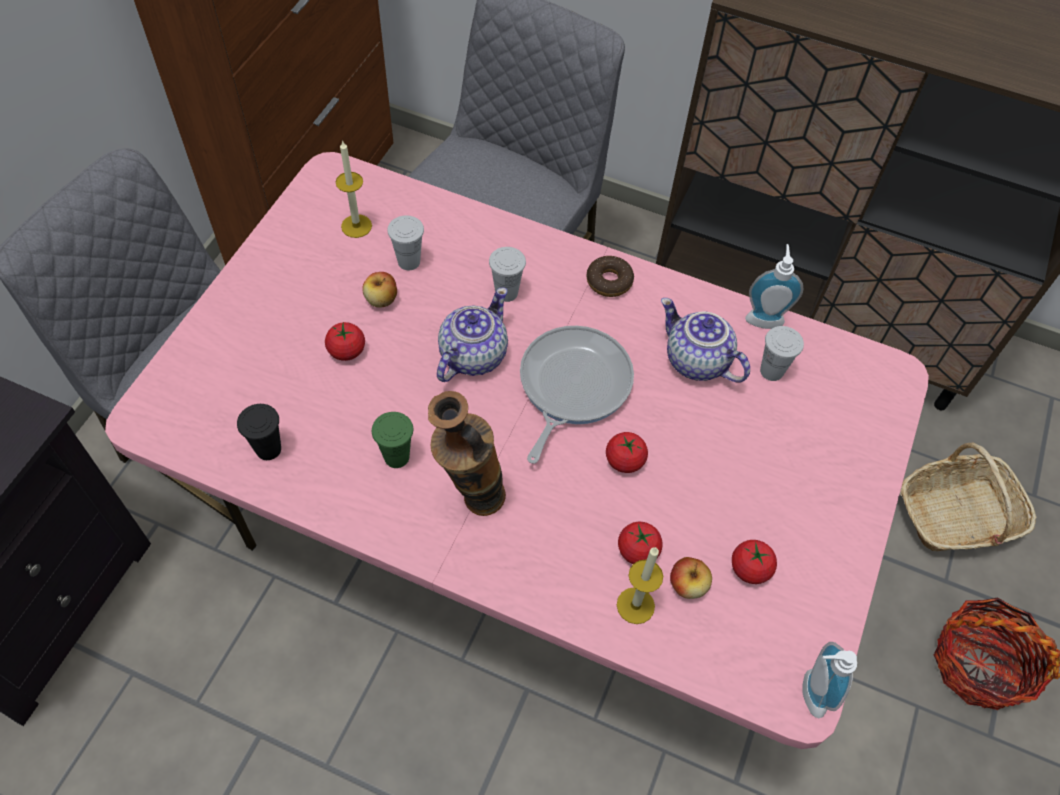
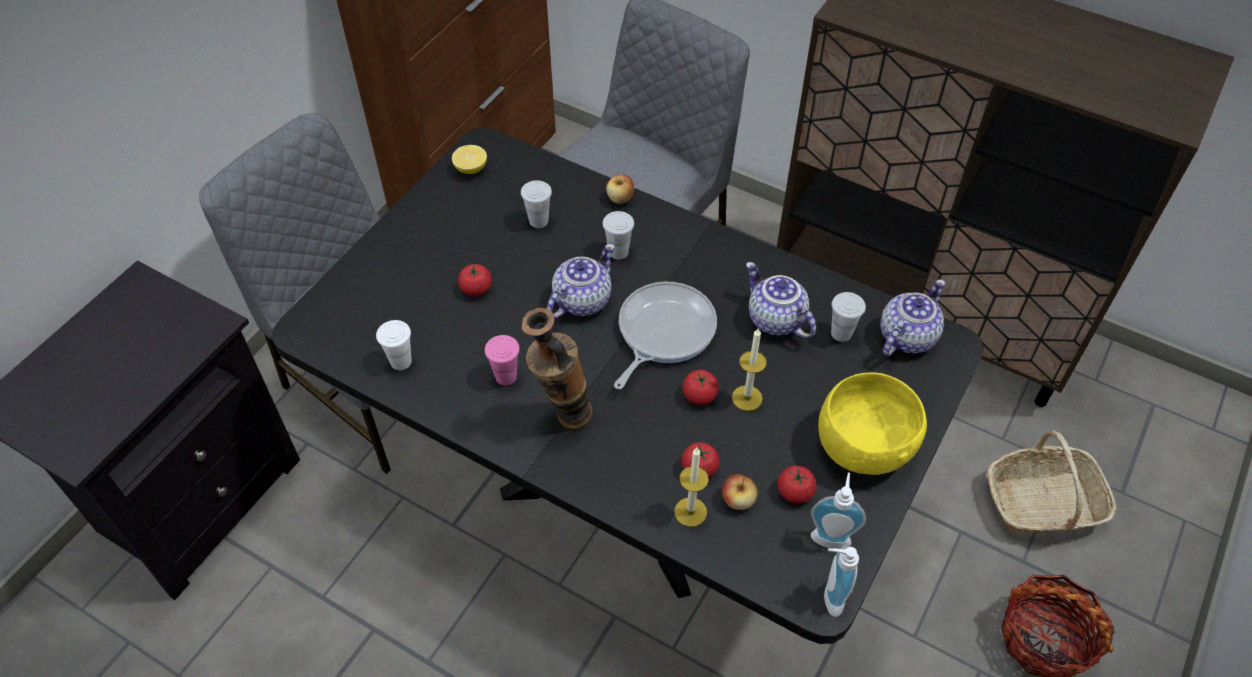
camera: 10 degrees right, 5 degrees down
pink dining table [105,152,929,749] -> black dining table [271,128,984,644]
black cup [237,404,281,460] -> white cup [376,320,412,370]
candle [336,140,372,238] -> candle moved to [732,329,767,411]
apple [362,272,397,308] -> apple moved to [606,174,634,204]
green cup [372,412,413,468] -> pink cup [485,335,520,385]
donut [587,256,634,297] -> none
soap dispenser [745,244,803,329] -> soap dispenser moved to [810,473,866,549]
none -> lemon [452,145,487,174]
none -> yellow bowl [818,372,927,475]
none -> teapot [880,279,945,356]

